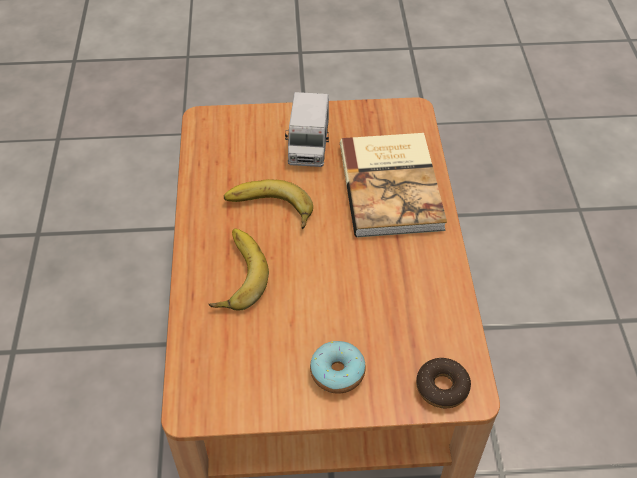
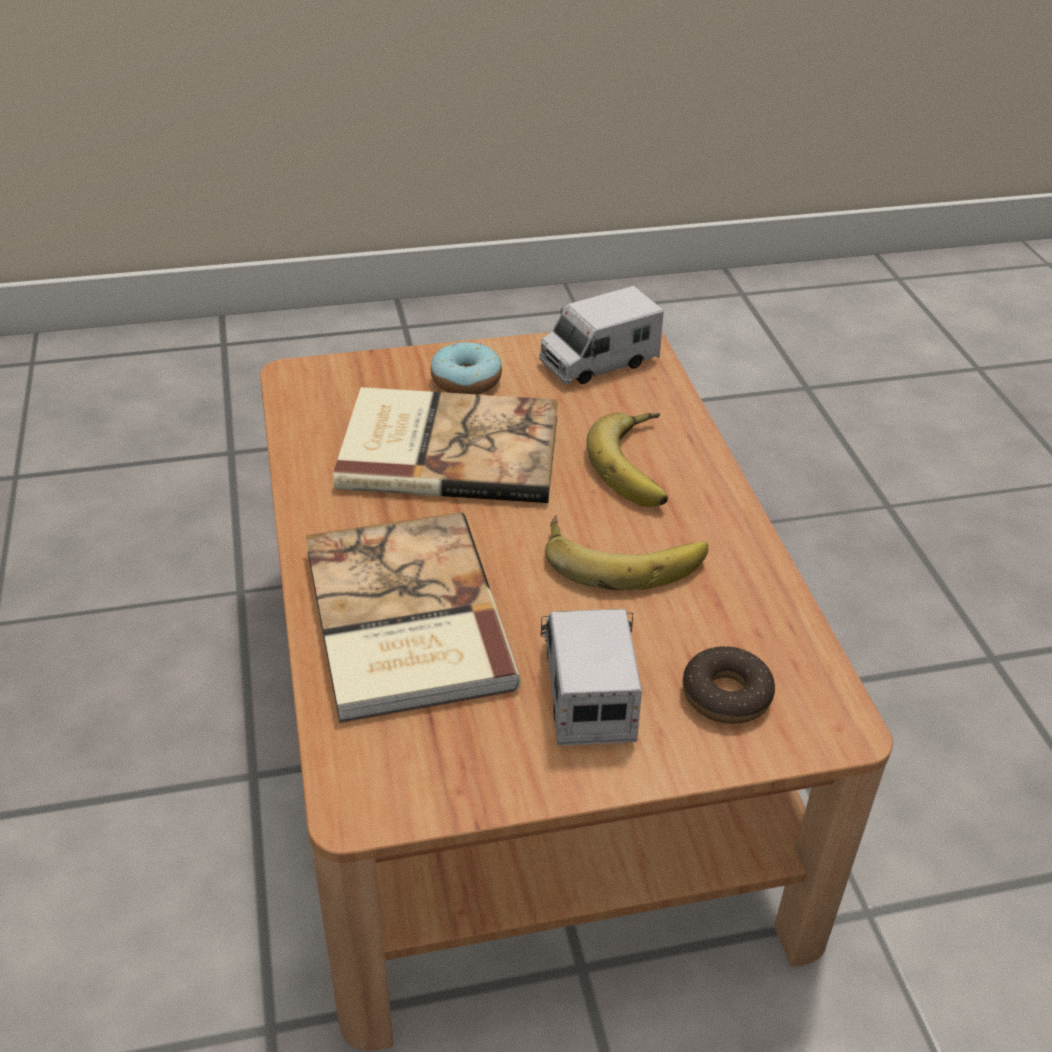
camera: 170 degrees right, 10 degrees down
donut [416,358,471,408] -> donut moved to [682,646,775,724]
none -> book [333,387,558,503]
none -> toy truck [539,286,664,384]

